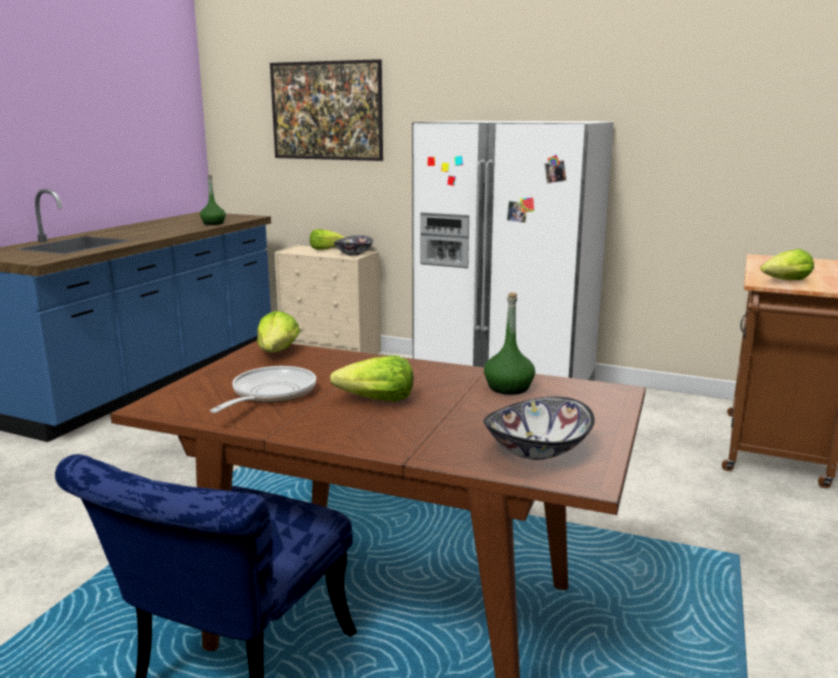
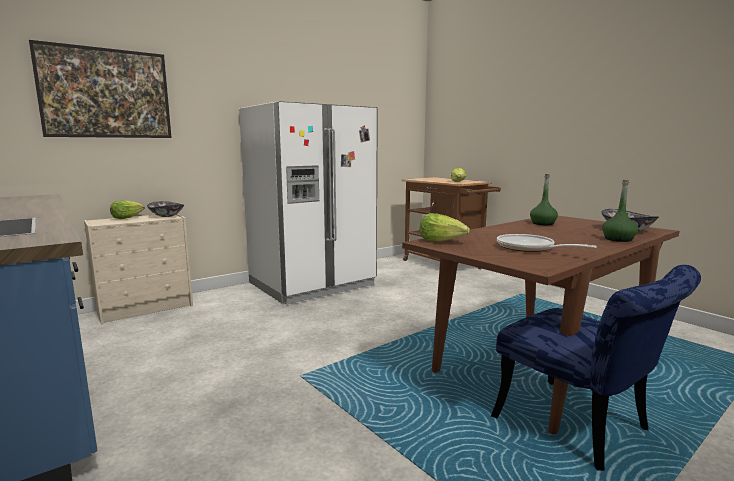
camera: 60 degrees left, 5 degrees down
green bottle [200,175,226,225] -> green bottle moved to [602,179,638,242]
lettuce [330,356,413,402] -> none

